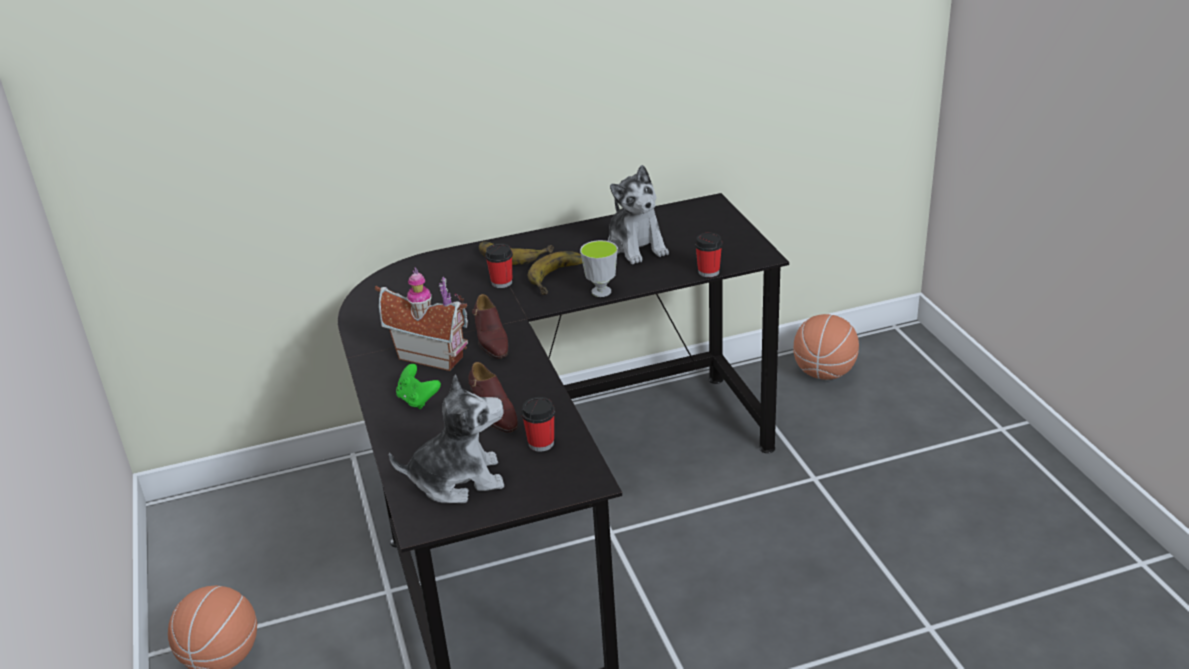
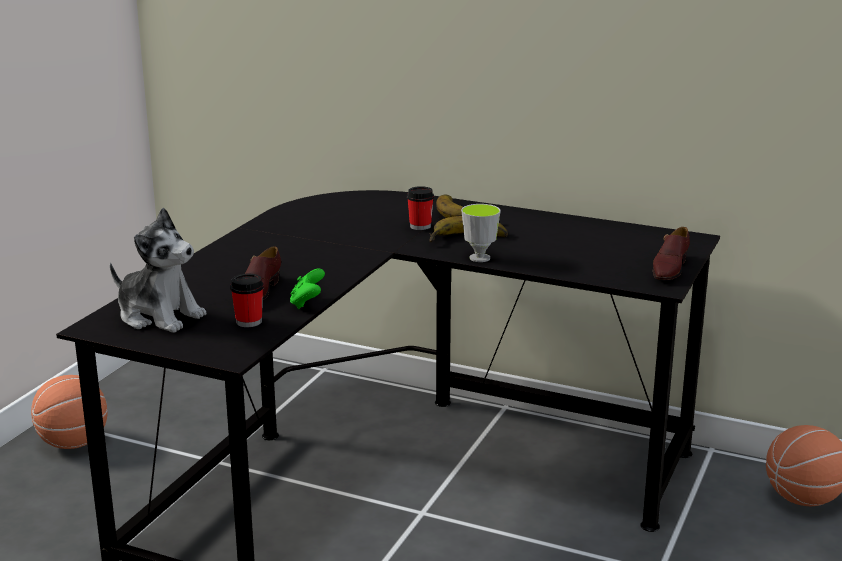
camera: 40 degrees right, 10 degrees down
toy house [375,268,468,371] -> none
green game controller [396,364,441,409] -> green game controller moved to [290,268,325,309]
brown shoe [472,294,509,359] -> brown shoe moved to [653,227,690,280]
plush toy [608,165,669,264] -> none
cup [695,232,723,277] -> none

